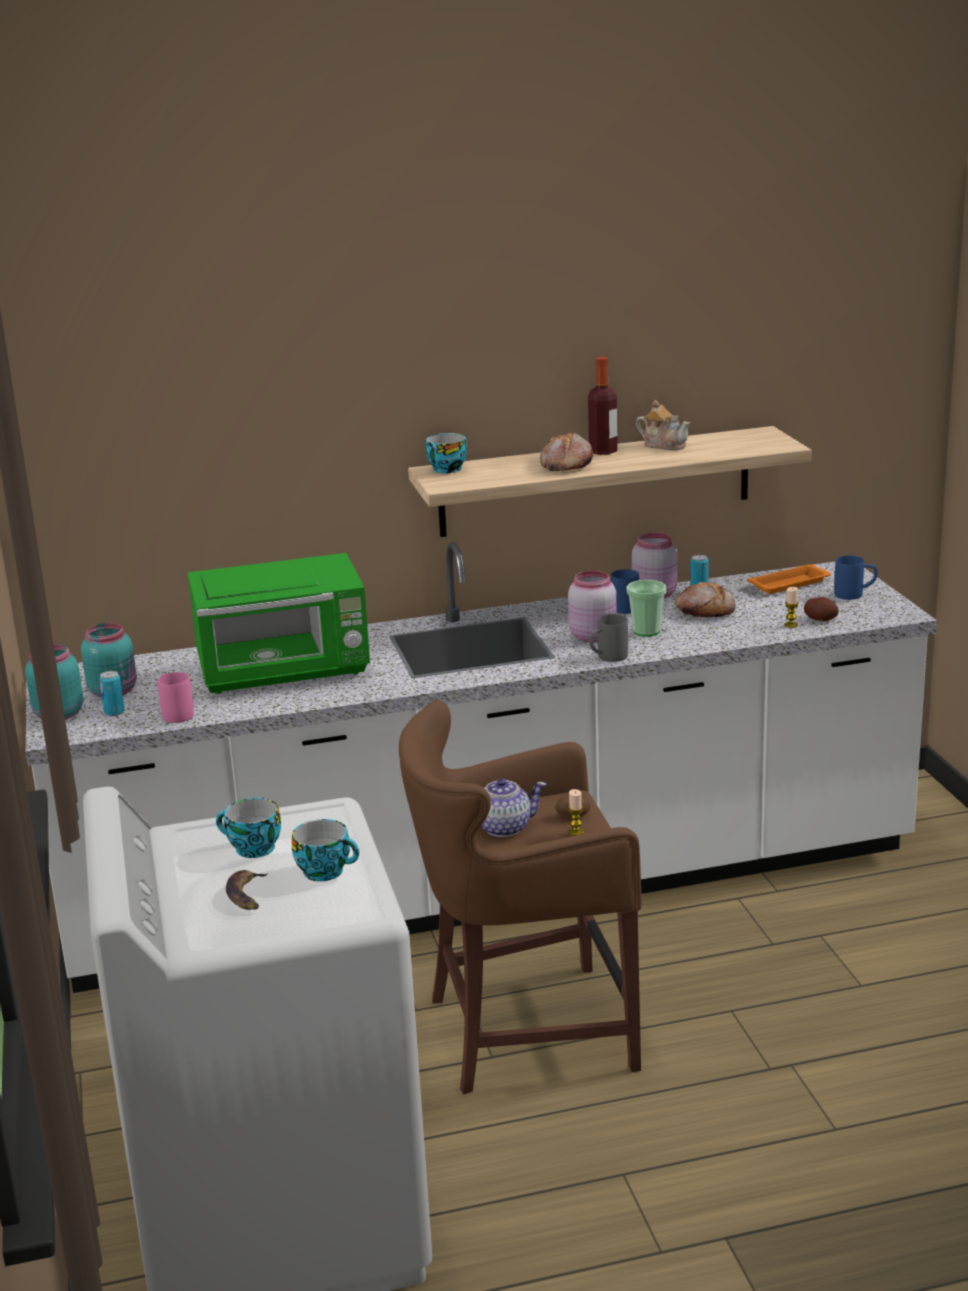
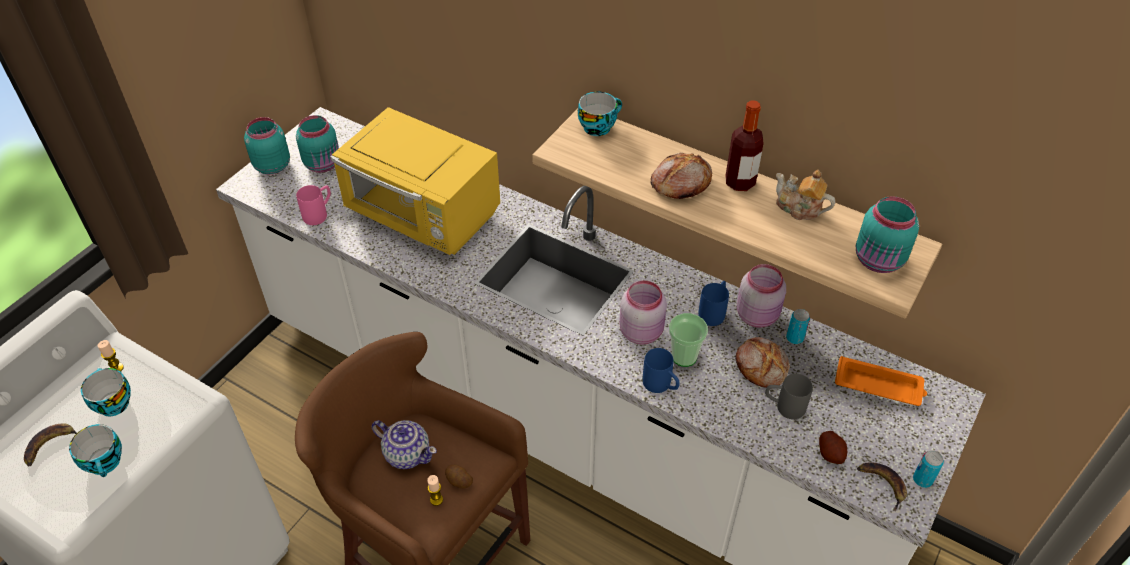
camera: 45 degrees right, 25 degrees up
can [99,671,125,716] -> can moved to [913,450,944,488]
green microwave [187,553,370,694] -> yellow microwave [330,107,500,255]
grey mug [589,614,628,662] -> grey mug moved to [765,373,813,419]
teapot [636,400,690,450] -> teapot turned 135 degrees clockwise [776,170,835,220]
candle [784,587,799,628] -> candle moved to [97,340,124,372]
blue mug [834,556,878,600] -> blue mug moved to [643,348,680,393]
none -> turquoise jar [856,196,919,273]
none -> banana [857,462,907,511]

